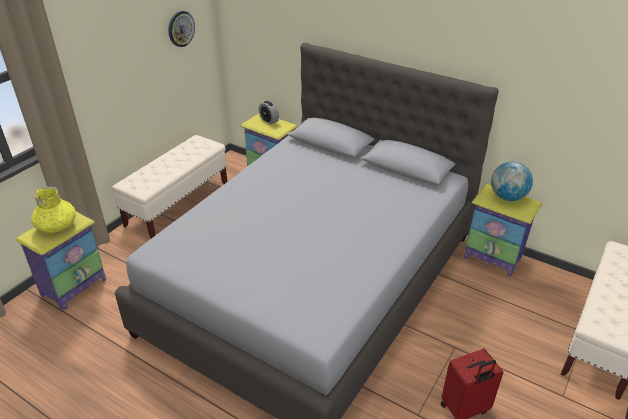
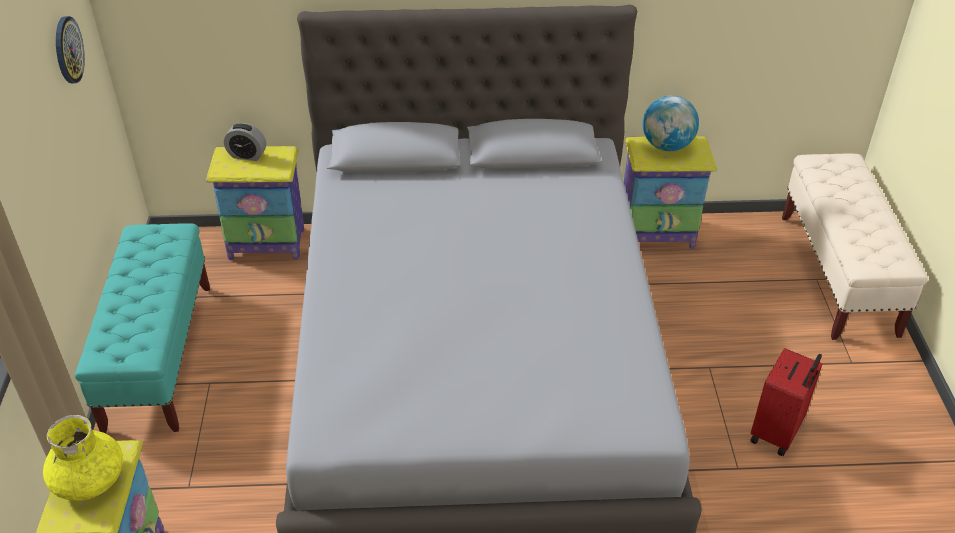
camera: 35 degrees left, 5 degrees up
beige bench [112,135,227,238] -> turquoise bench [75,224,210,434]

